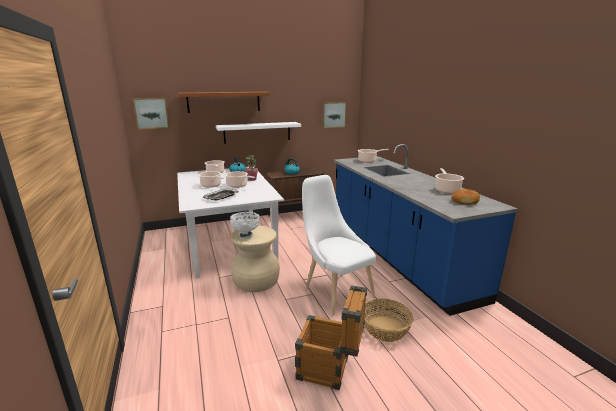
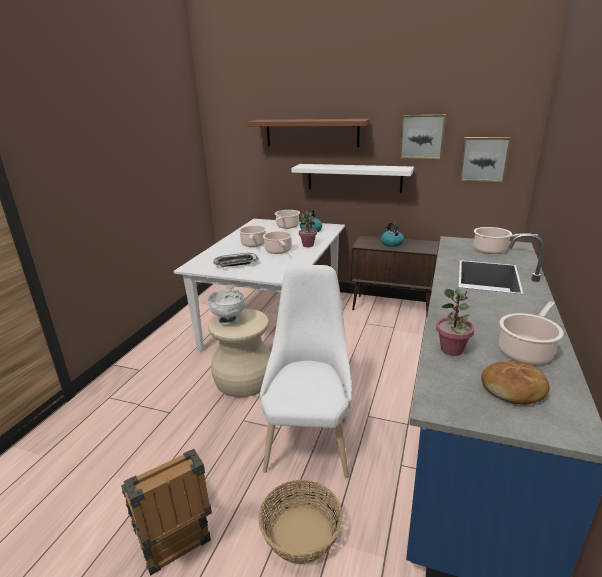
camera: 40 degrees right, 5 degrees up
picture [133,98,169,129] -> picture moved to [400,115,446,159]
none -> potted plant [436,288,474,356]

